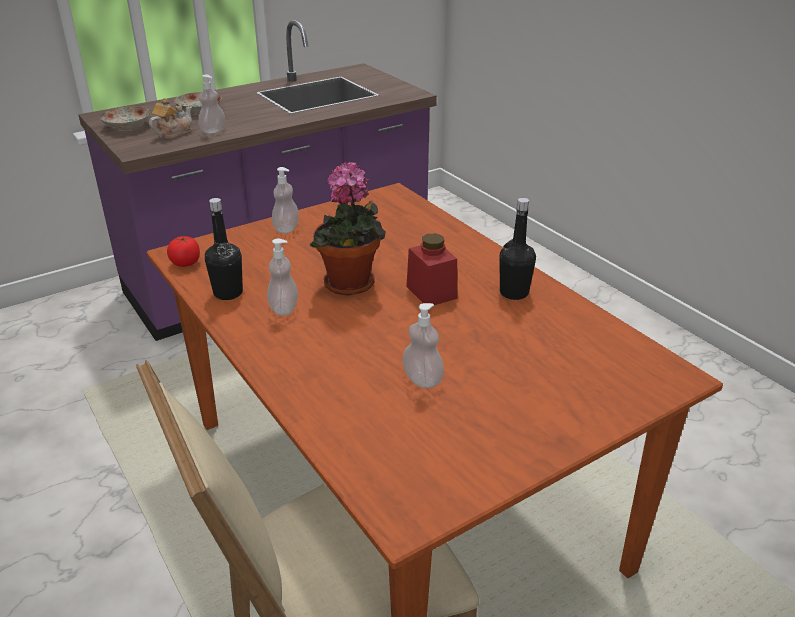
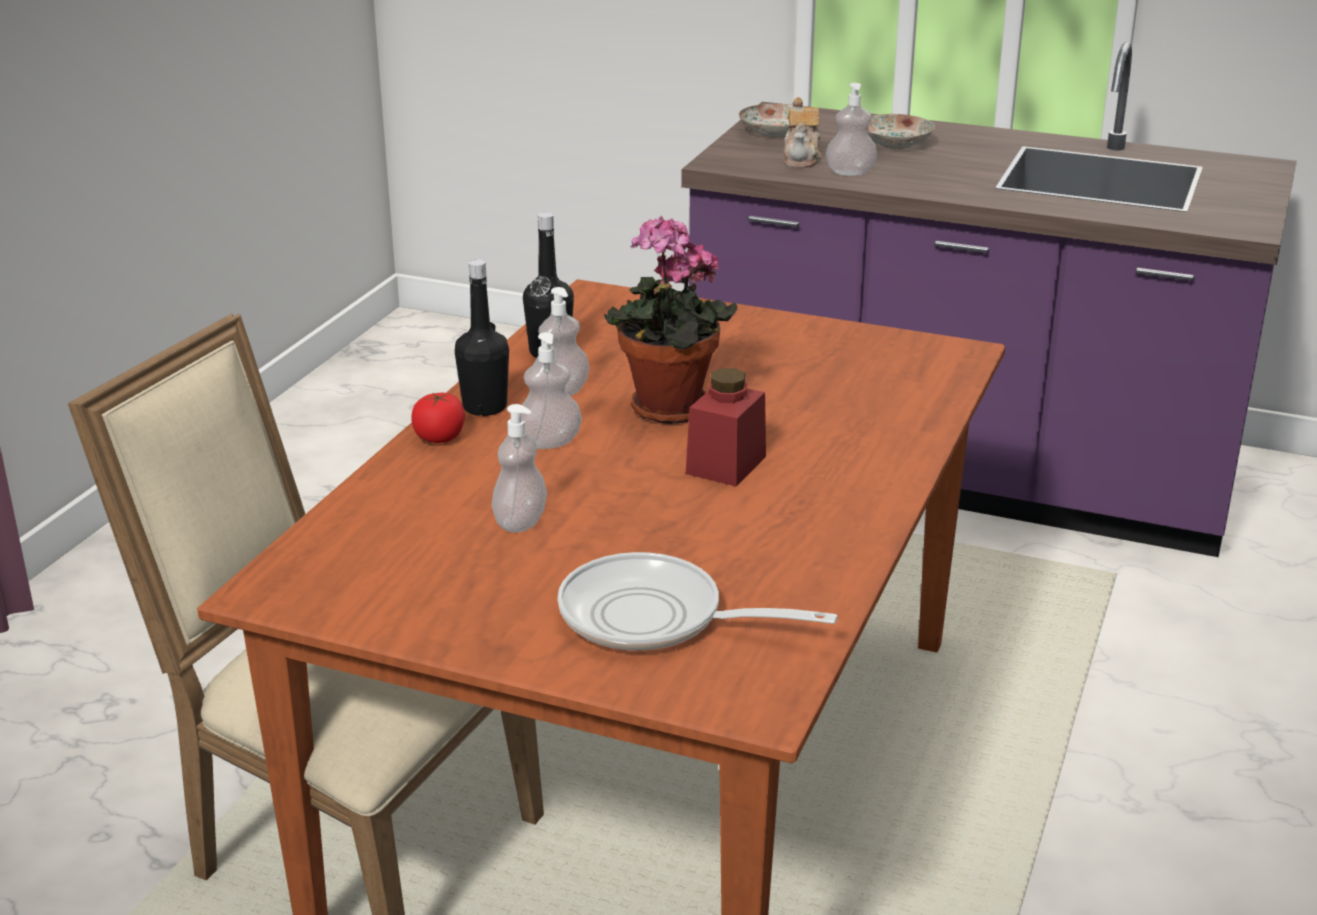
camera: 55 degrees right, 5 degrees down
teapot [149,98,192,139] -> teapot turned 90 degrees clockwise [783,97,822,168]
tomato [167,236,200,267] -> tomato moved to [411,393,465,443]
soap dispenser [272,167,299,233] -> soap dispenser moved to [521,332,582,449]
black bottle [499,198,536,300] -> black bottle moved to [455,259,509,416]
none -> frying pan [558,552,838,651]

